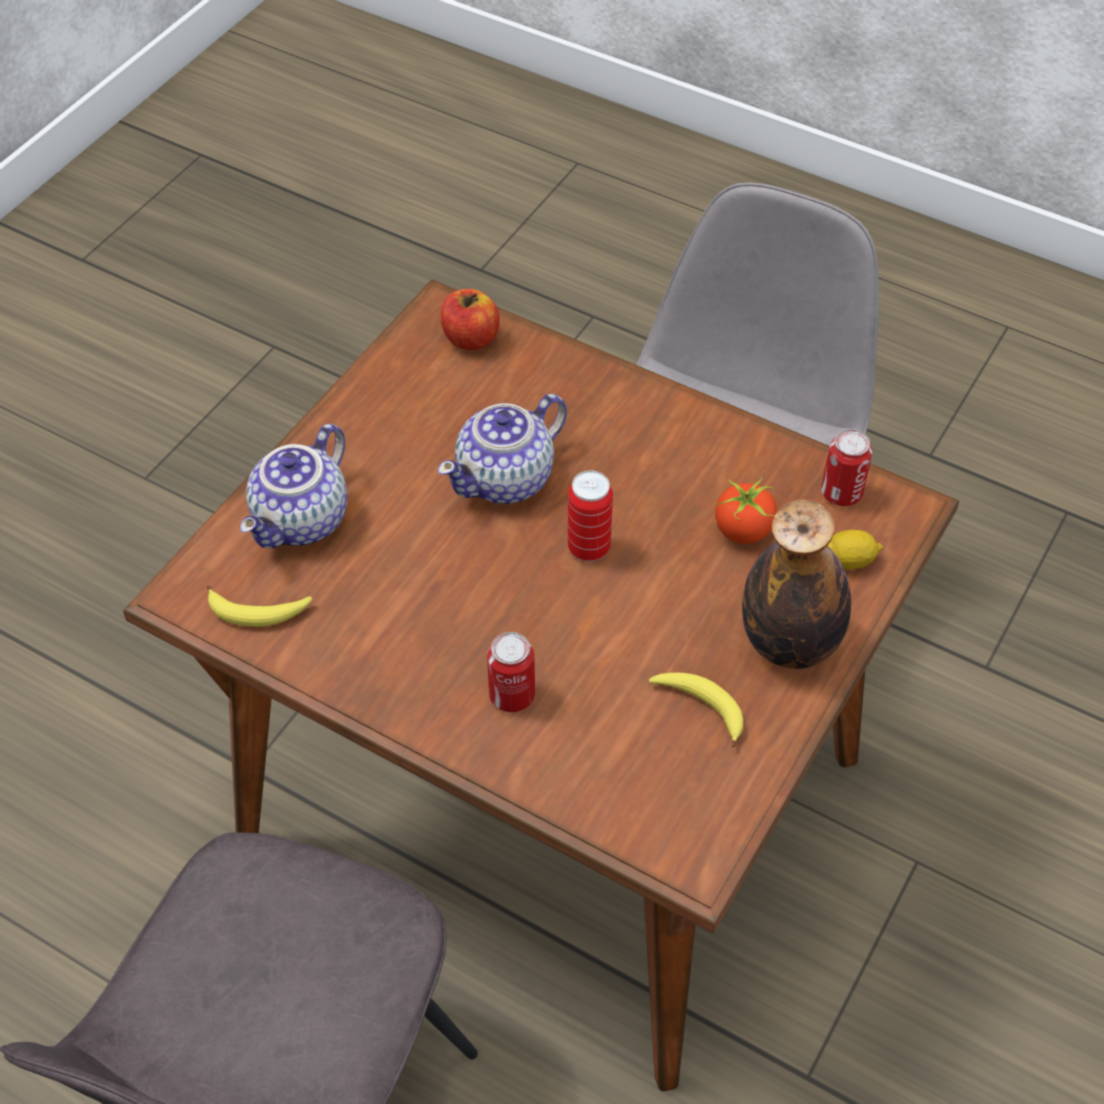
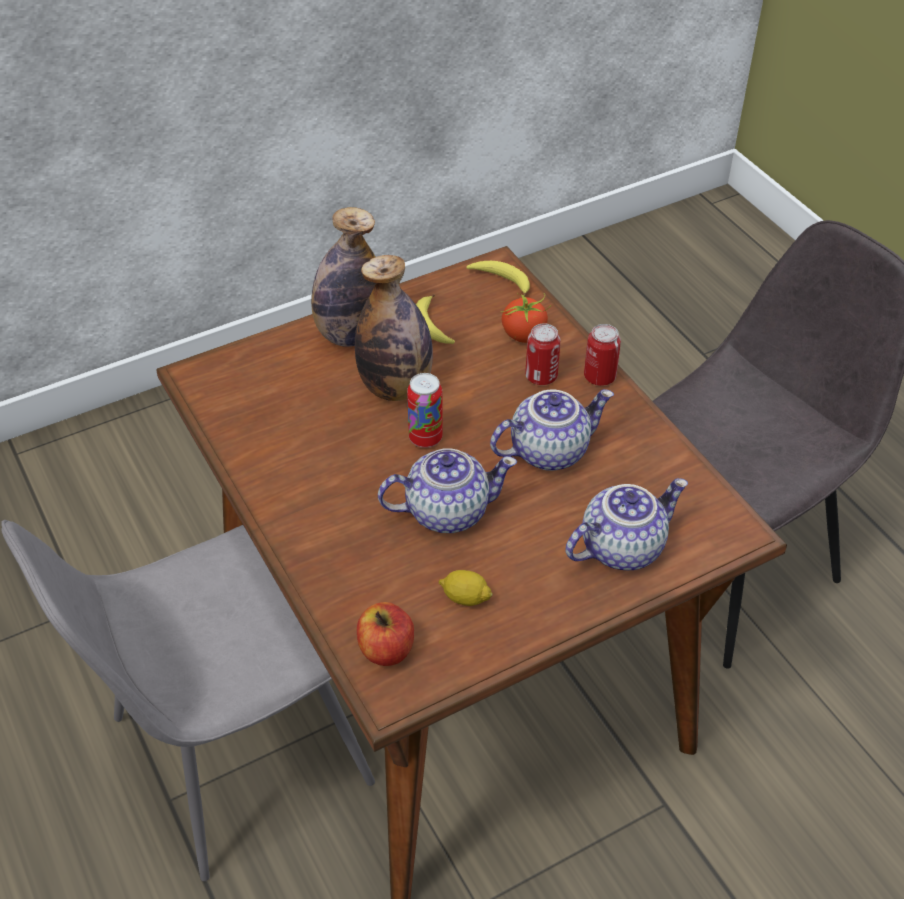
camera: 150 degrees left, 5 degrees down
banana [207,585,312,627] -> banana moved to [466,261,530,297]
tomato [715,477,777,544] -> tomato moved to [501,293,552,343]
can [821,429,872,506] -> can moved to [584,324,621,386]
lemon [828,530,883,569] -> lemon moved to [438,570,493,606]
none -> bottle [355,255,433,401]
none -> teapot [490,389,614,471]

